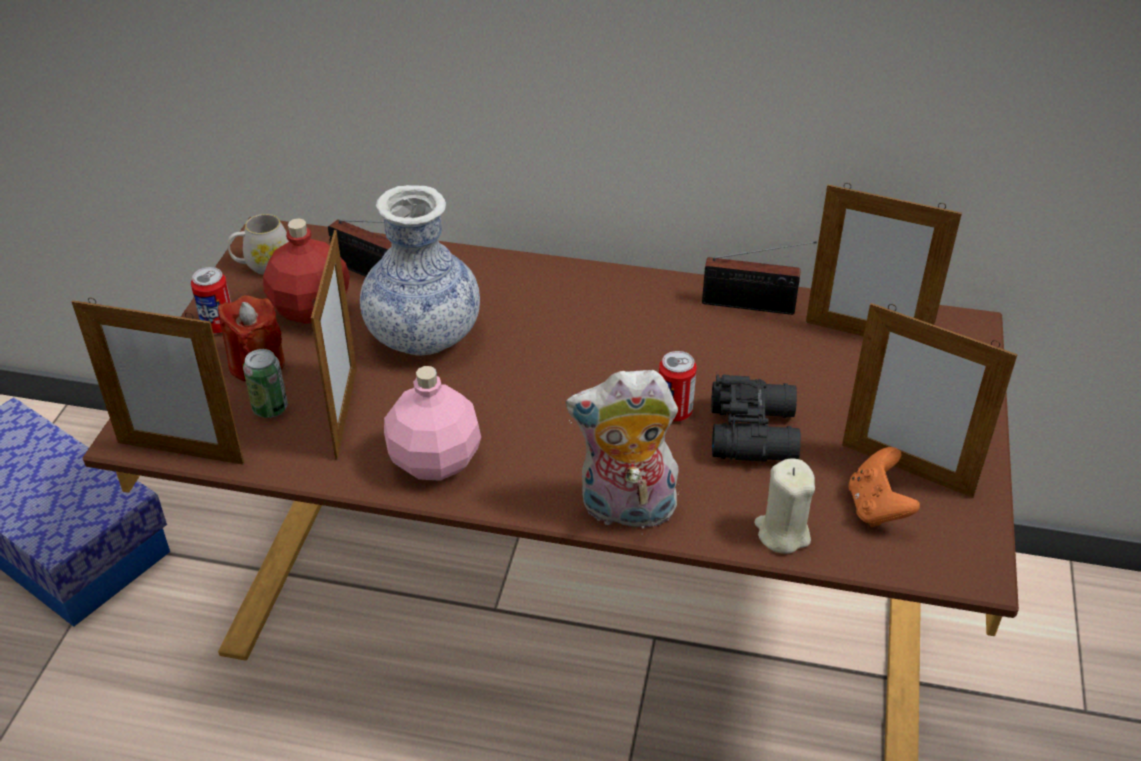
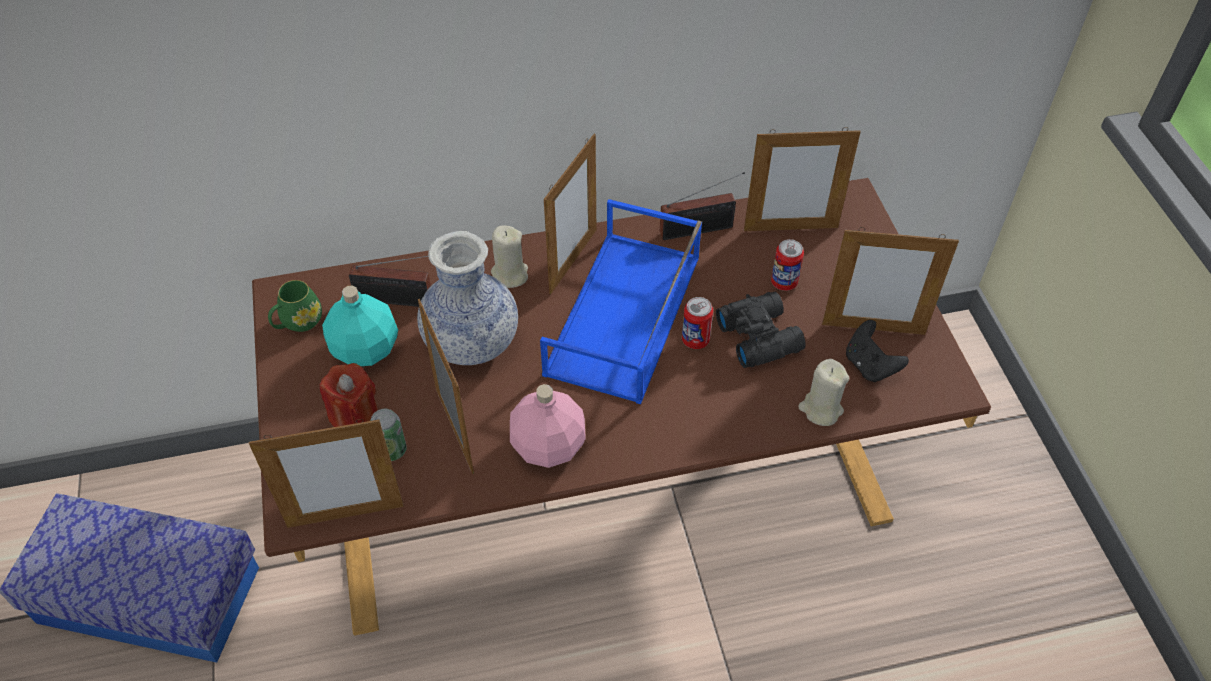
camera: 25 degrees left, 10 degrees up
can [191,267,231,333] -> can moved to [771,239,804,291]
white mug [227,214,289,275] -> green mug [268,280,322,332]
red bottle [263,218,350,324] -> turquoise bottle [322,286,398,366]
plush toy [566,370,682,531] -> none
orange game controller [849,447,920,527] -> black game controller [846,320,909,382]
none -> beige candle [491,226,528,288]
none -> blue tray [540,199,702,404]
none -> picture frame [544,134,596,294]

